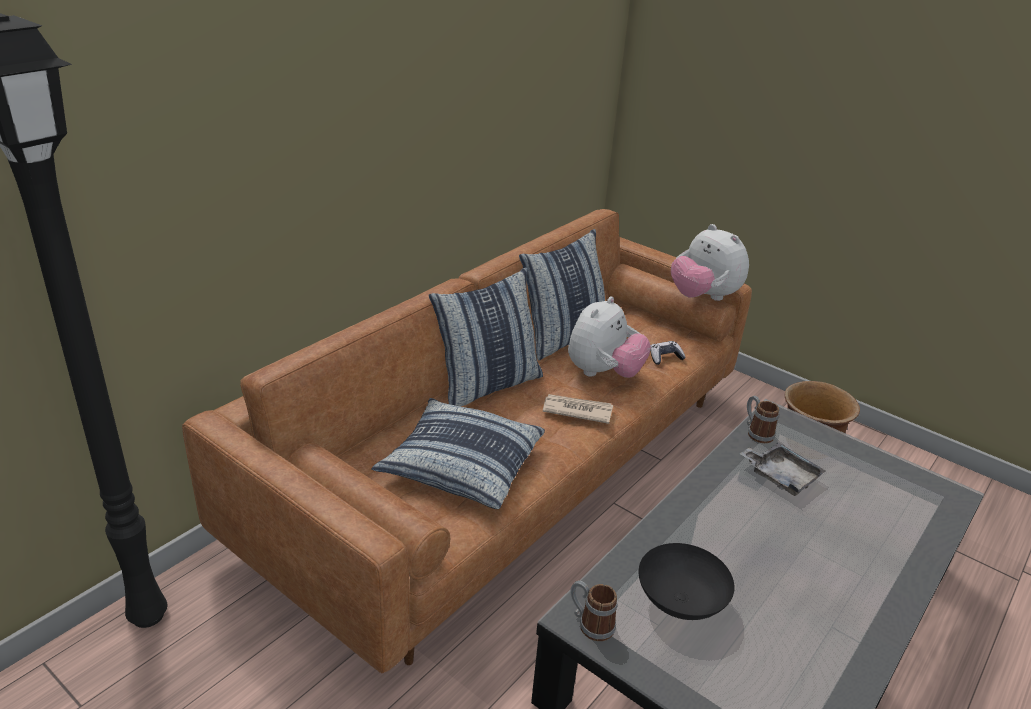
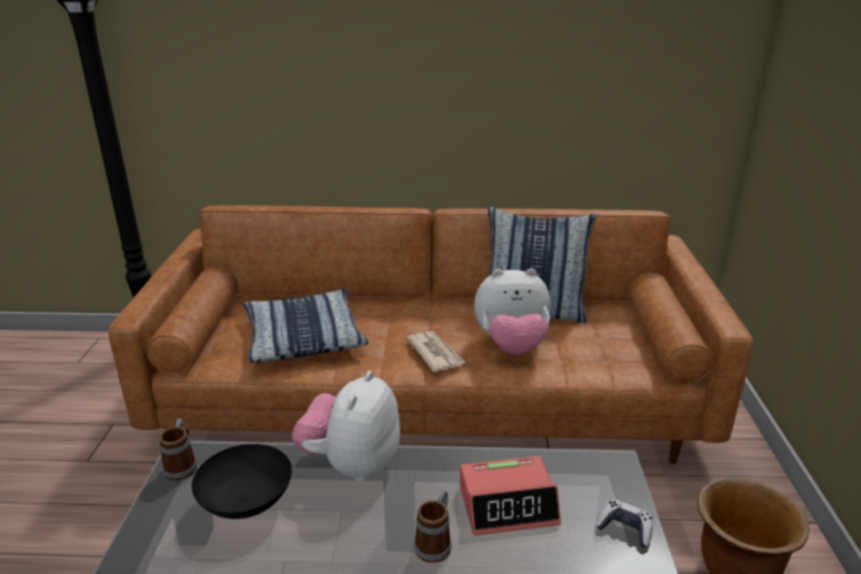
camera: 55 degrees right, 5 degrees down
pillow [429,267,543,407] -> none
game controller [650,341,686,365] -> game controller moved to [595,499,653,547]
plush toy [671,224,749,301] -> plush toy moved to [292,371,400,480]
grey tray [740,442,826,496] -> alarm clock [460,456,561,536]
mug [747,396,779,443] -> mug moved to [414,490,452,563]

